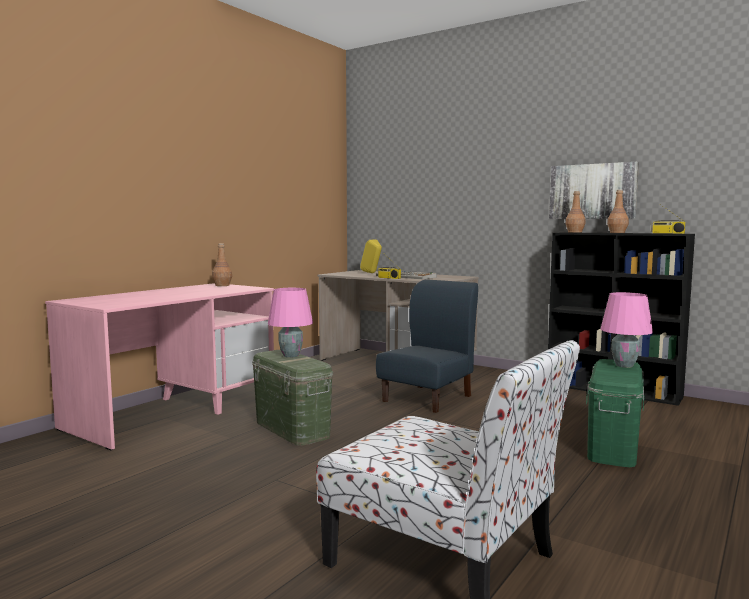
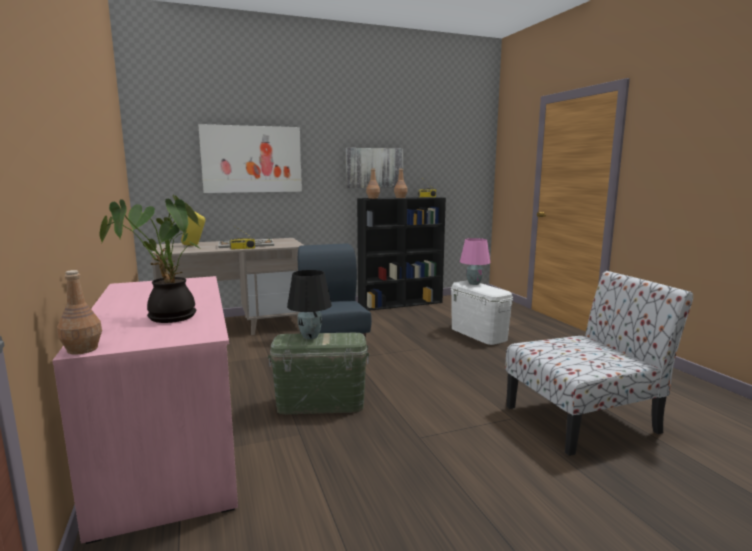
camera: 55 degrees left, 5 degrees up
brown bottle [212,243,232,286] -> brown bottle moved to [57,270,102,355]
pink table lamp [268,288,313,358] -> black table lamp [287,270,332,339]
green storage box [586,359,644,467] -> white storage box [451,281,513,345]
none -> potted plant [99,194,199,323]
none -> picture [198,124,302,193]

